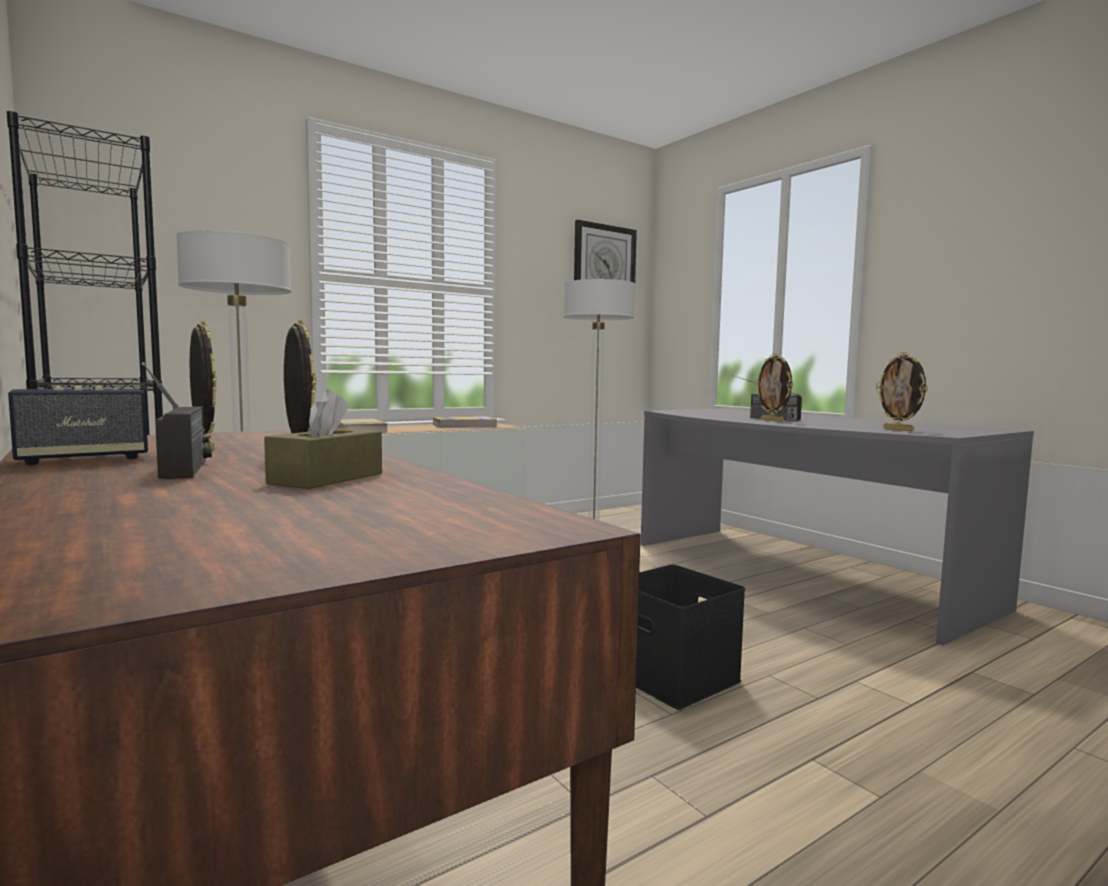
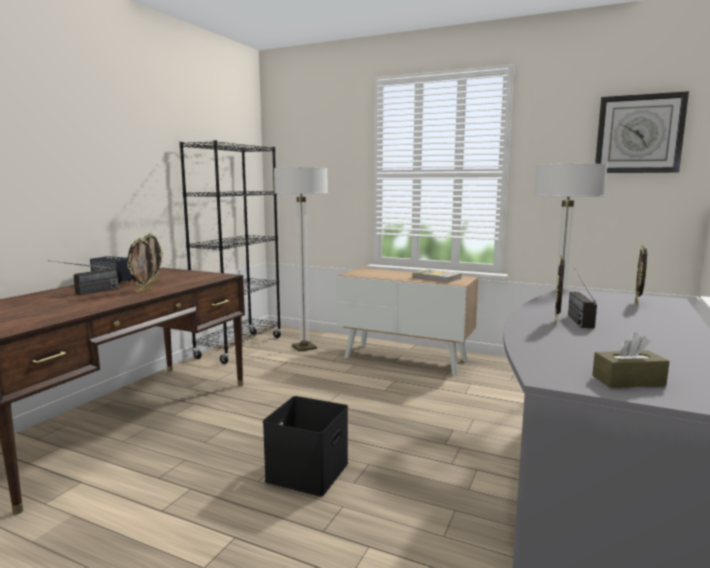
camera: 60 degrees right, 5 degrees up
brown tissue box [264,389,382,489] -> brown tissue box moved to [592,333,670,388]
book [336,419,388,432] -> none
picture frame [876,352,928,431] -> picture frame moved to [635,245,647,305]

